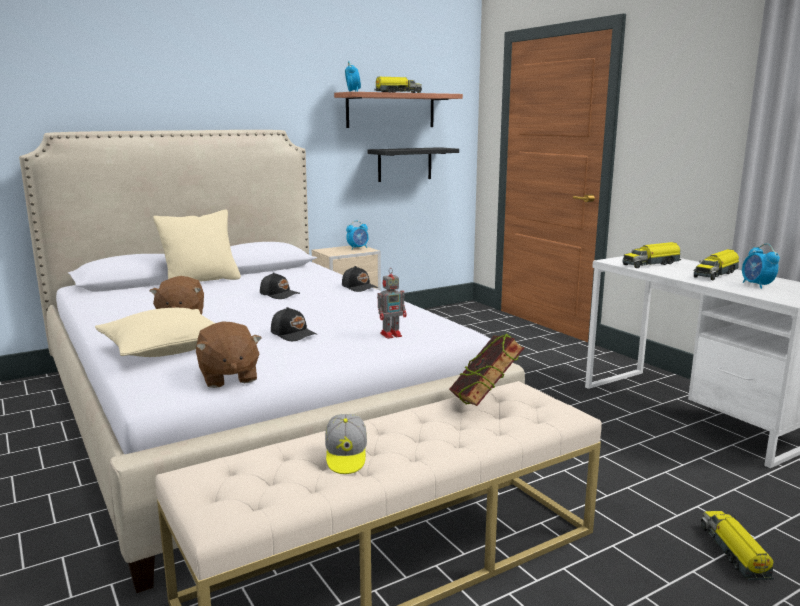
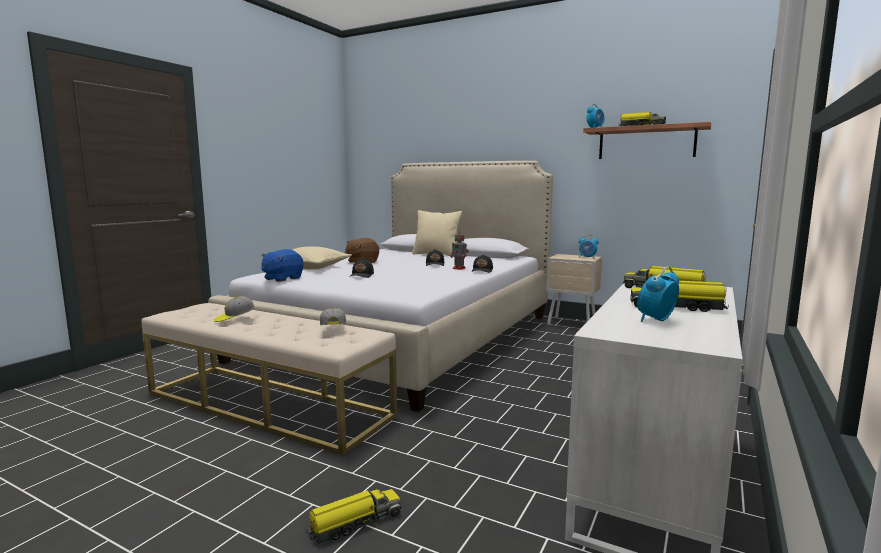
camera: 60 degrees right, 5 degrees down
brown plush toy [196,321,262,388] -> blue plush toy [261,249,304,282]
black shelf [367,147,459,182] -> none
toy robot [377,268,407,339] -> toy robot moved to [450,230,469,270]
book [449,333,524,406] -> cap [320,307,346,325]

